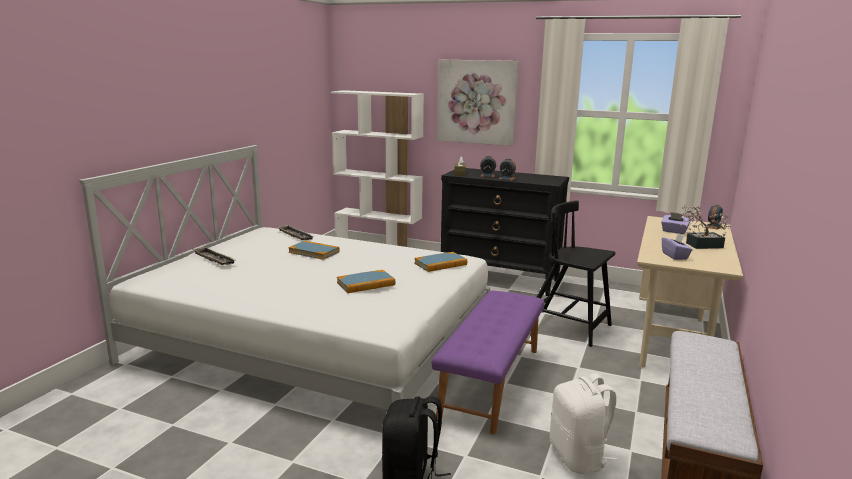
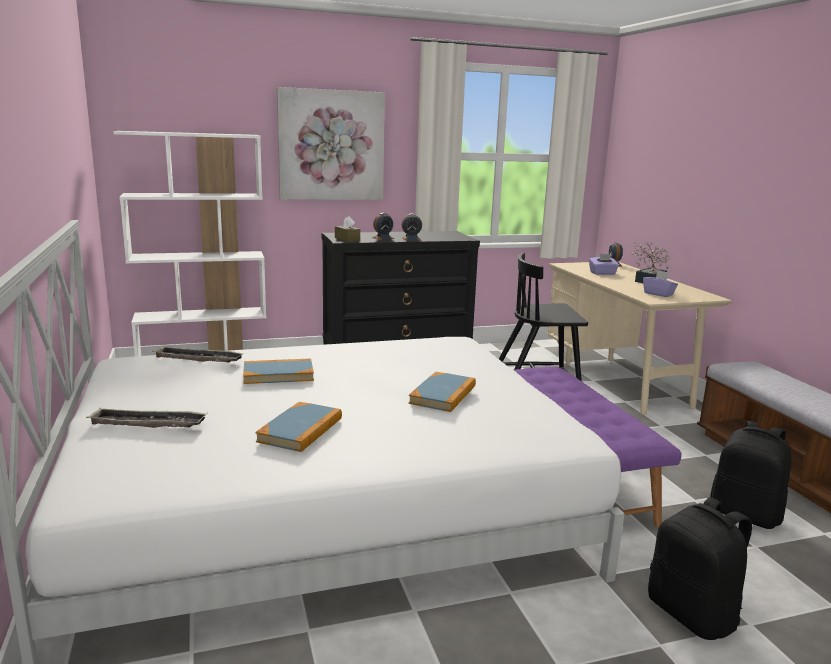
camera: 40 degrees left, 0 degrees up
book [414,252,467,272] -> book moved to [255,402,342,452]
white backpack [550,374,618,474] -> black backpack [710,421,791,529]

